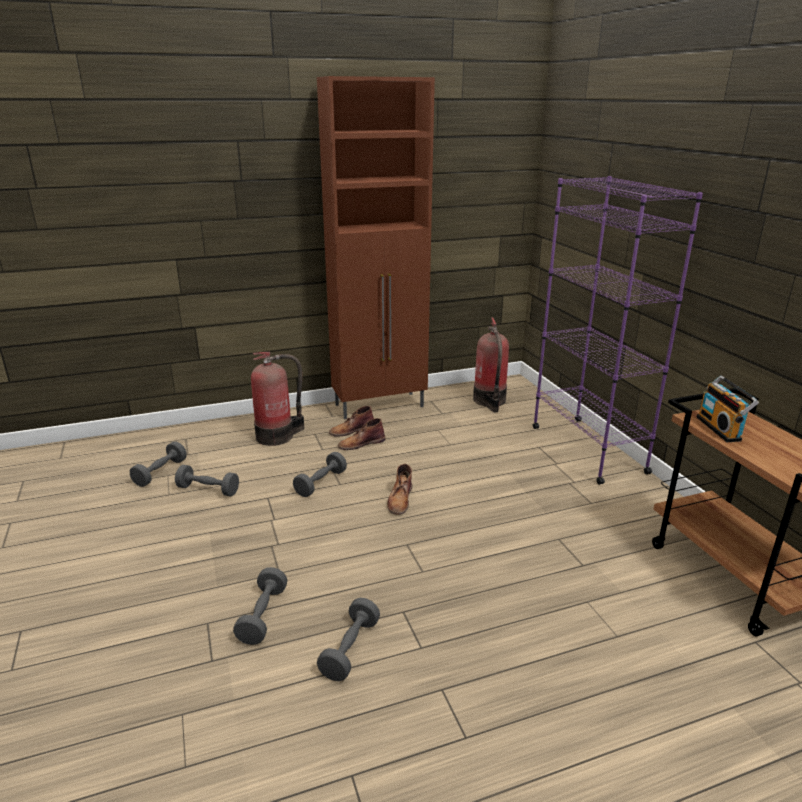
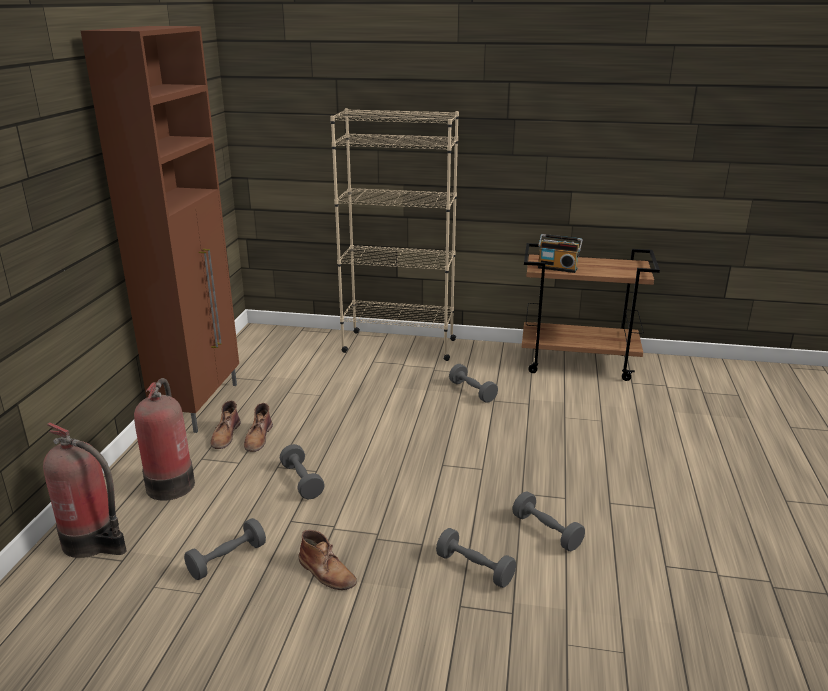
camera: 60 degrees left, 0 degrees up
grey dumbbell [130,441,187,487] -> grey dumbbell moved to [449,364,498,403]
brown boot [387,464,412,515] -> brown boot moved to [299,530,357,590]
fire extinguisher [473,317,509,412] -> fire extinguisher moved to [43,422,127,558]
purple bookcase [532,176,703,485] -> beige bookcase [330,108,459,361]

